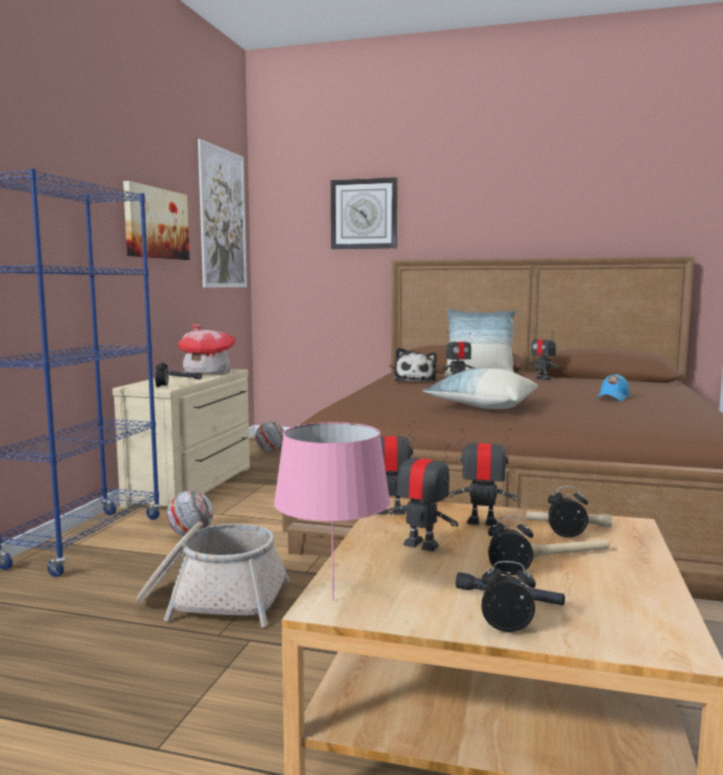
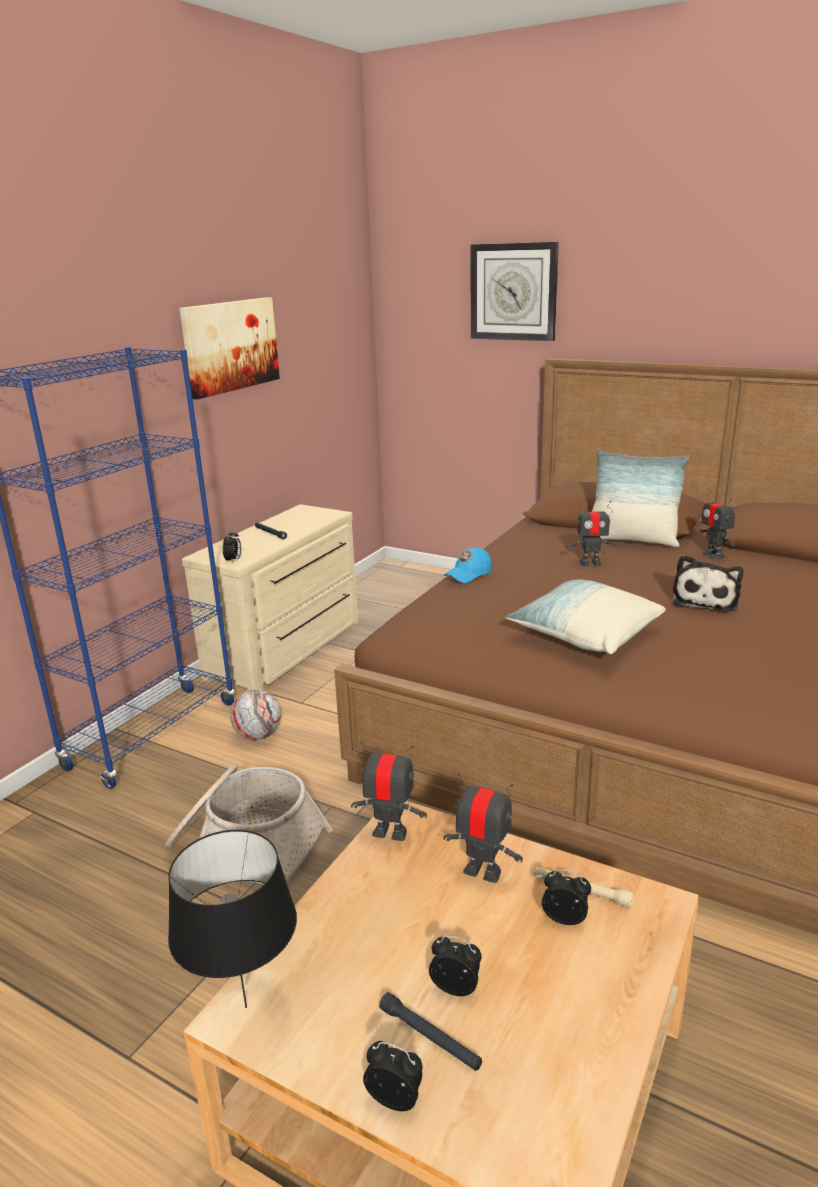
camera: 15 degrees right, 15 degrees up
toy house [178,324,236,374] -> none
picture [198,139,247,288] -> none
football [255,422,284,452] -> none
pink table lamp [274,422,391,601] -> black table lamp [168,830,297,1008]
toy robot [386,441,458,551] -> none
plush toy [394,348,437,381] -> plush toy moved to [673,555,743,612]
beige flashlight [531,539,610,558] -> none
blue cap [596,374,629,401] -> blue cap moved to [444,547,492,583]

